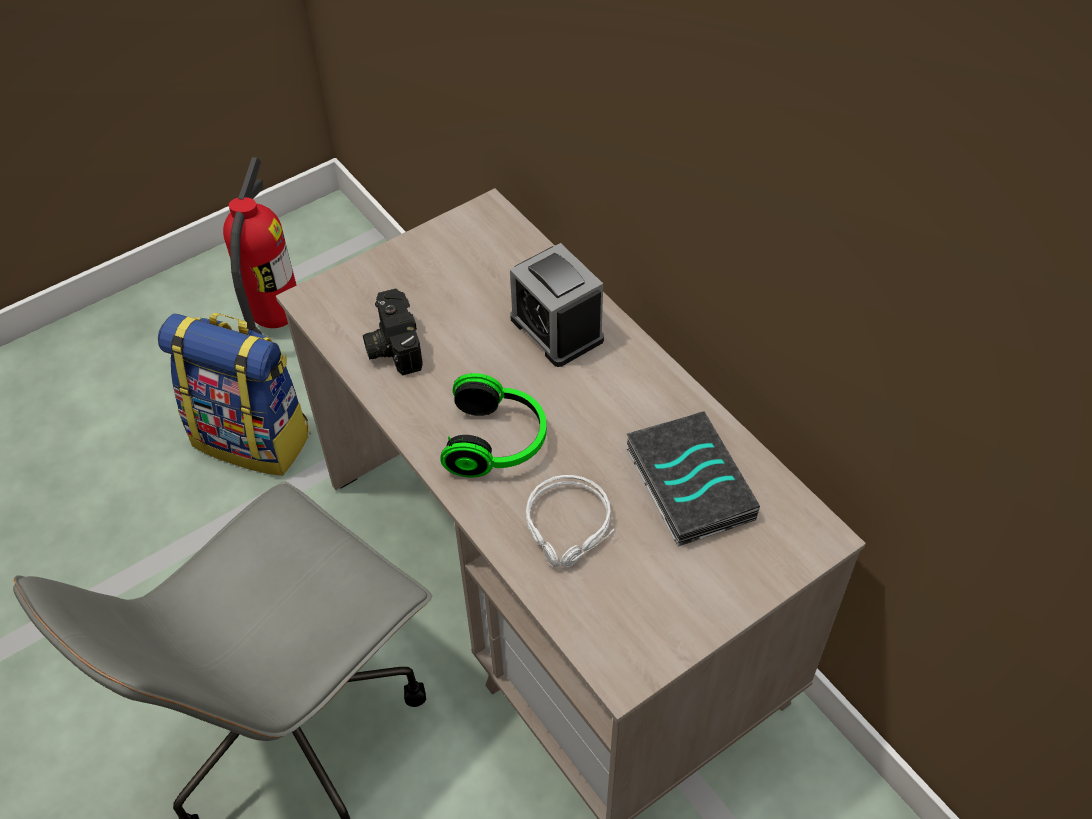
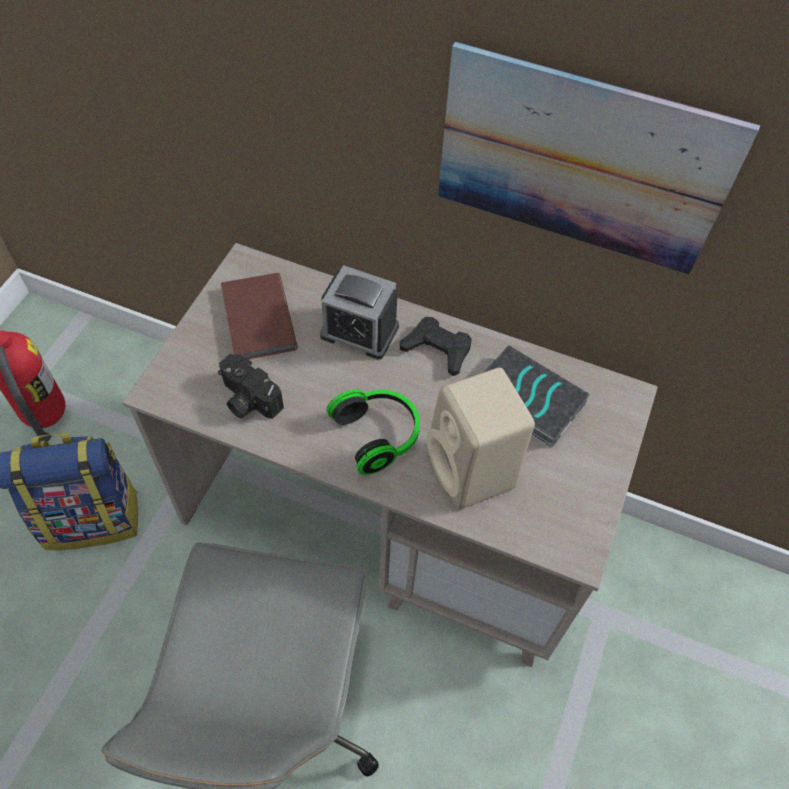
camera: 35 degrees left, 5 degrees up
grey headphones [526,475,615,568] -> beige speaker [427,368,535,510]
none -> brown book [221,273,298,359]
none -> black game controller [400,317,472,376]
none -> picture [438,41,760,275]

